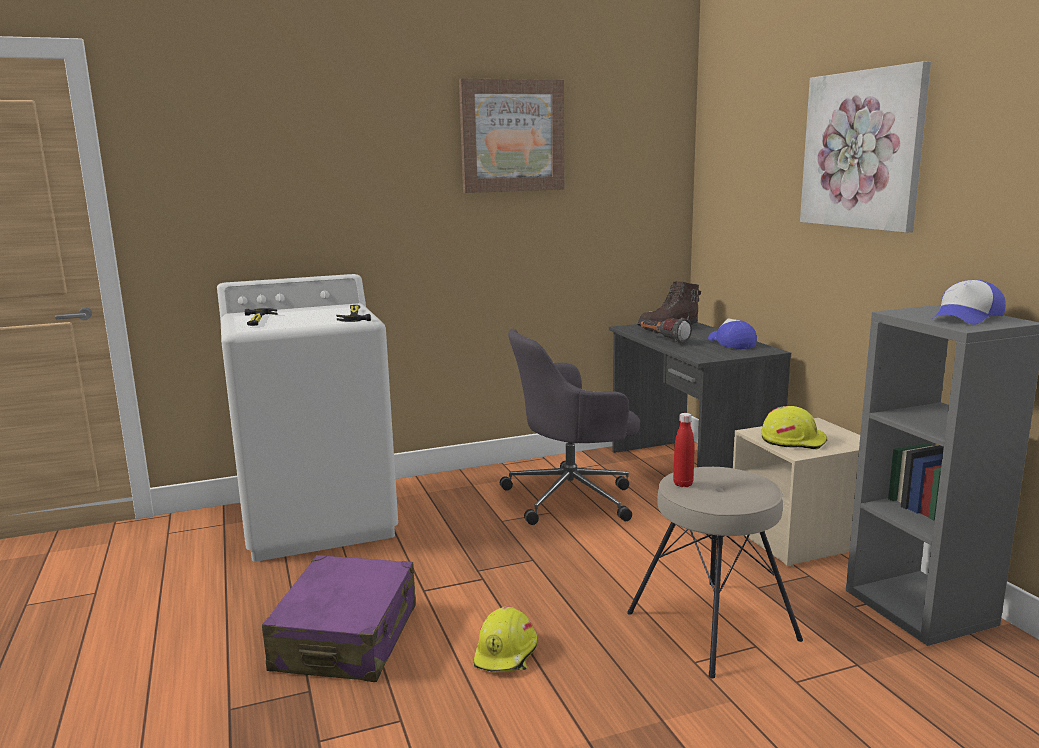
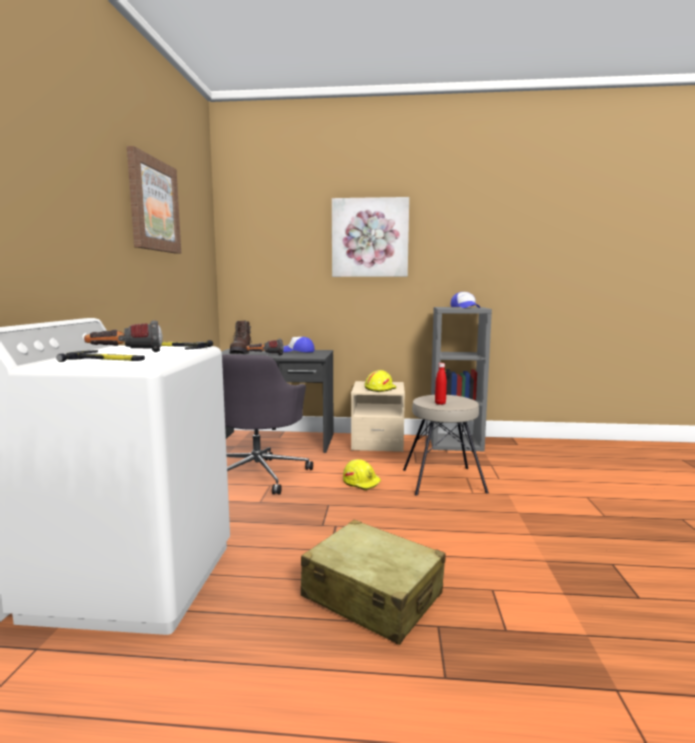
camera: 65 degrees left, 5 degrees down
purple suitcase [262,555,416,682] -> beige suitcase [301,519,446,645]
yellow hard hat [474,606,537,673] -> yellow hard hat moved to [343,459,381,490]
none -> flashlight [84,320,163,352]

